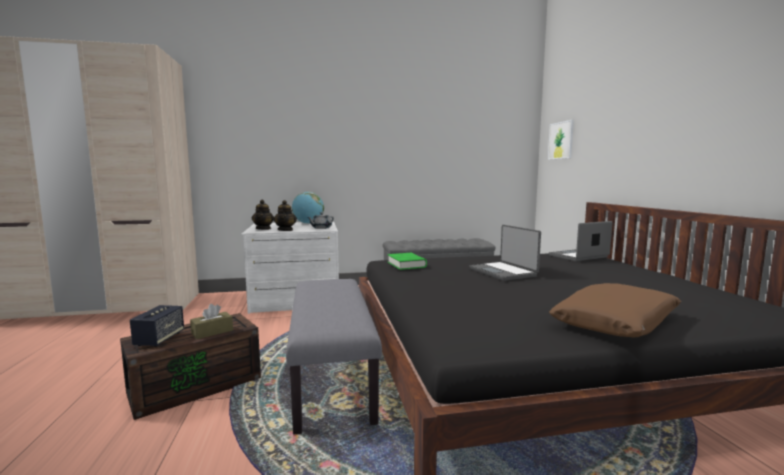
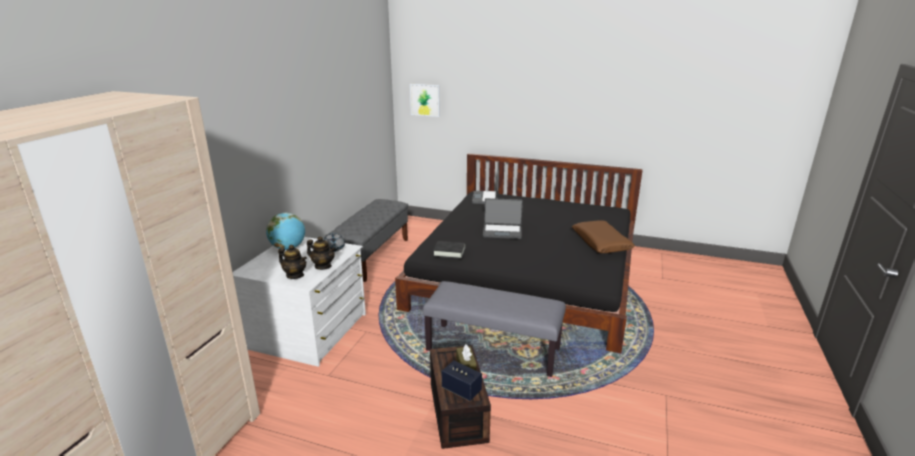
camera: 60 degrees left, 15 degrees up
green book [388,253,427,270] -> black book [433,241,466,259]

